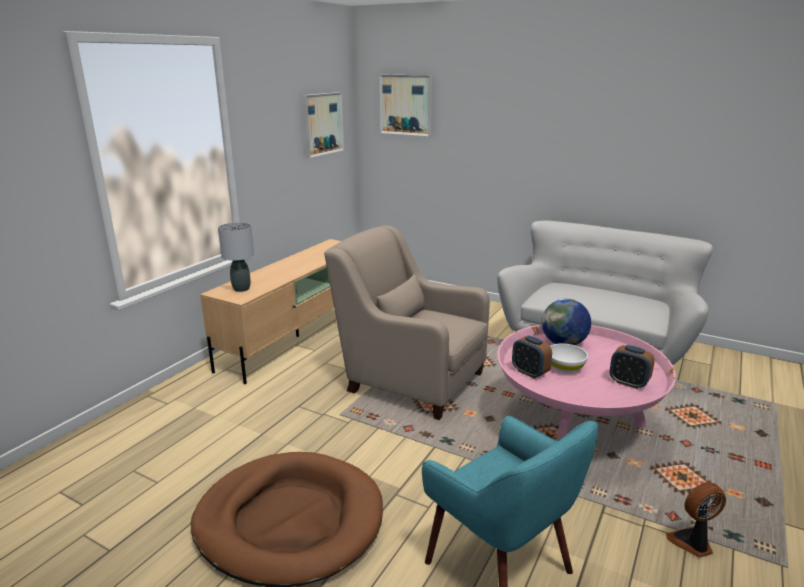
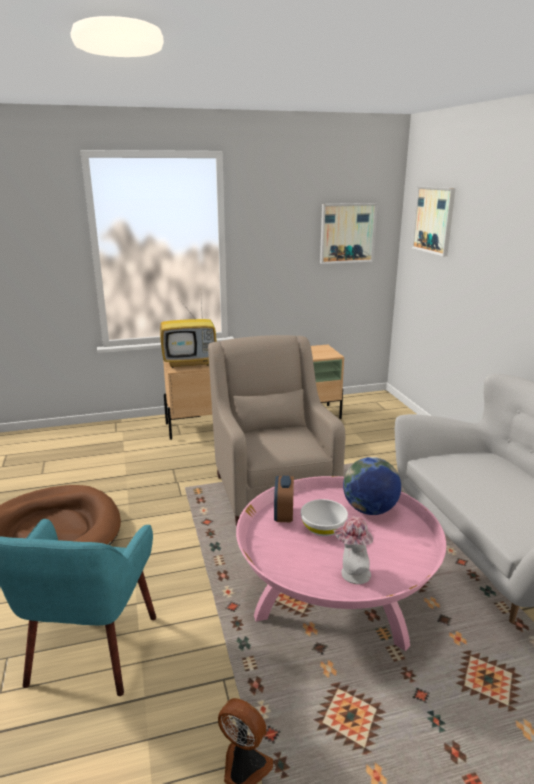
camera: 45 degrees right, 0 degrees up
grey table lamp [218,222,254,292] -> television [160,300,217,368]
alarm clock [610,345,655,389] -> hat [333,516,373,584]

